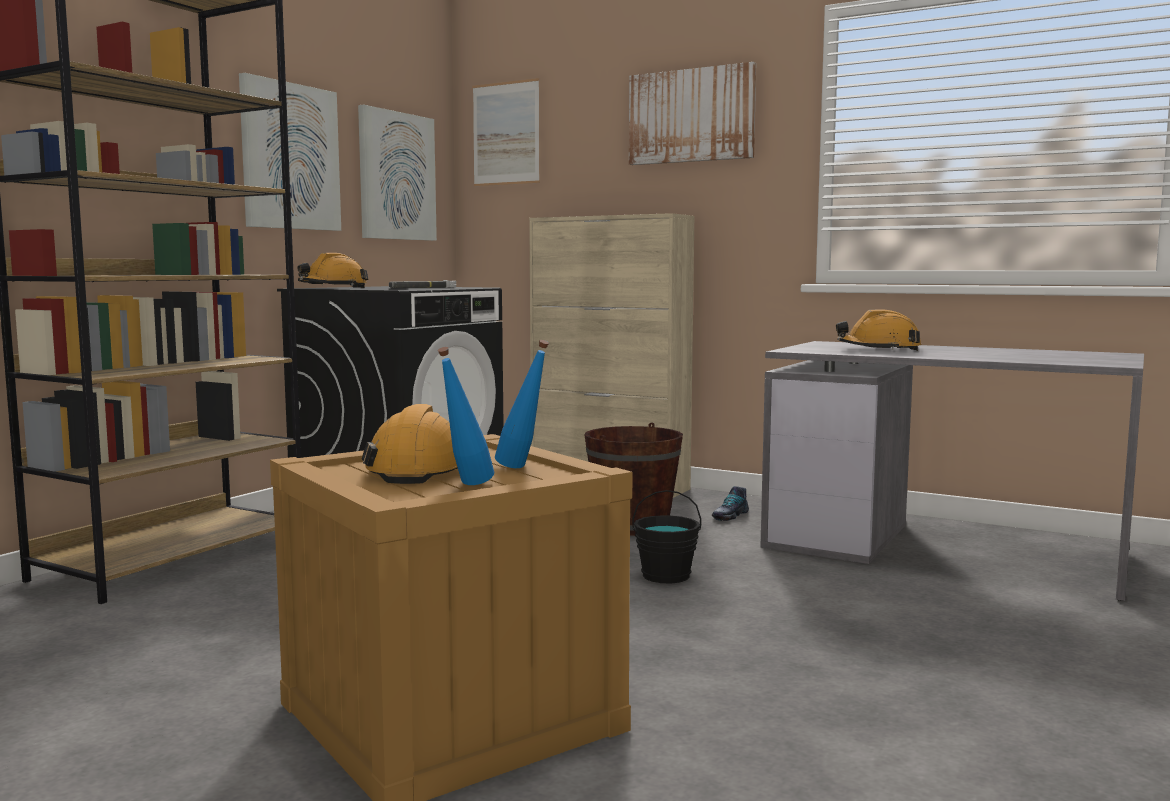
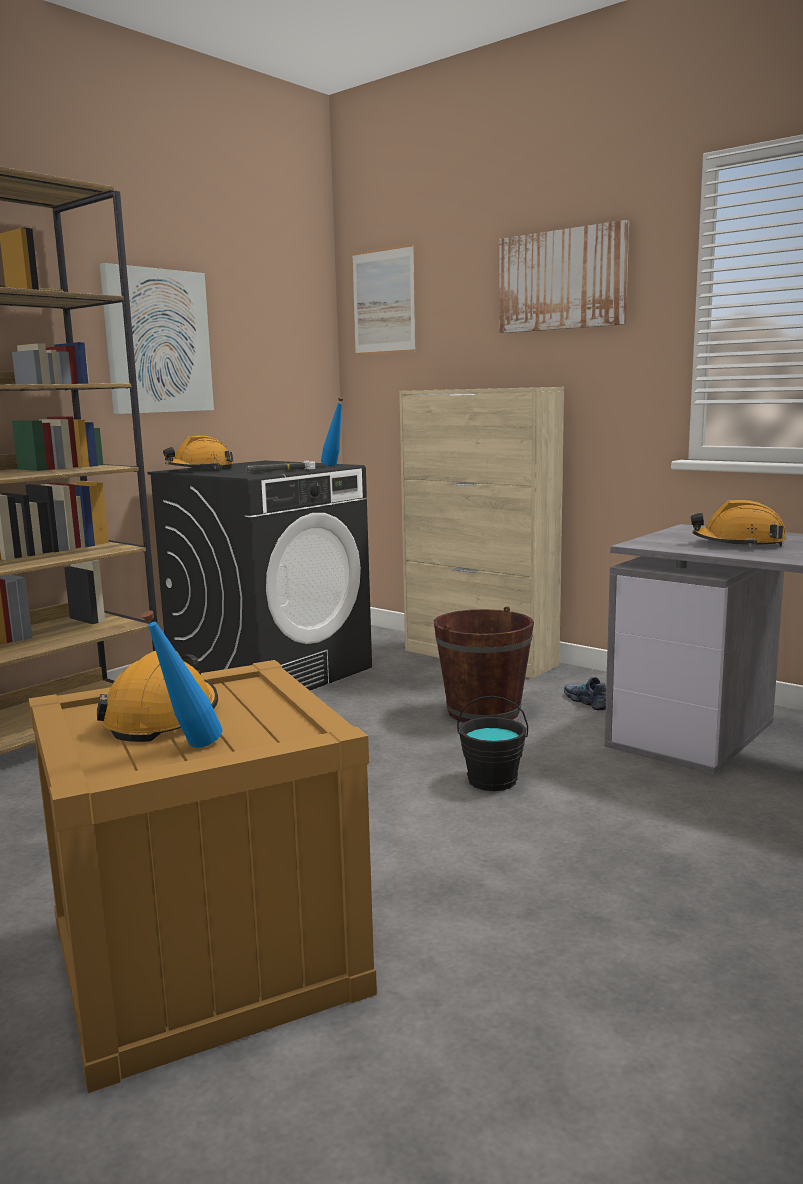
camera: 10 degrees right, 5 degrees up
picture [358,105,437,241] -> none
blue bottle [495,340,549,468] -> blue bottle moved to [321,397,343,466]
shoe [712,486,749,521] -> shoe turned 105 degrees clockwise [564,677,606,710]

